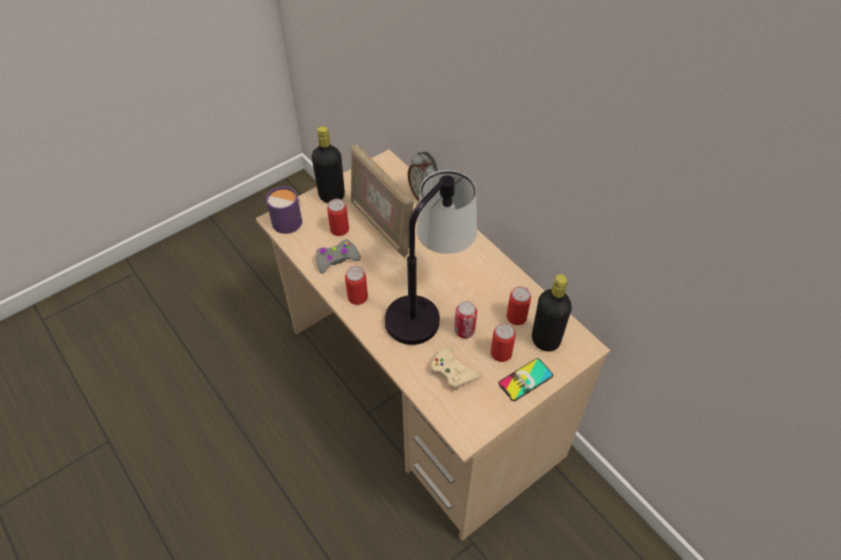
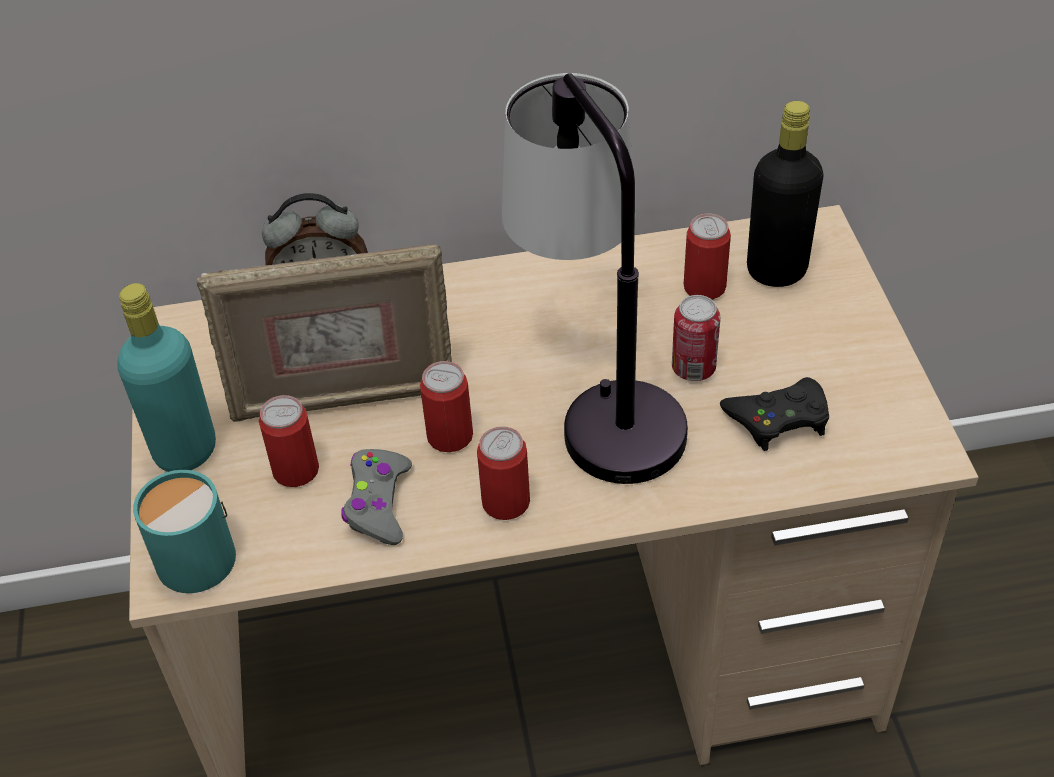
camera: 60 degrees left, 5 degrees down
purple mug [266,186,302,234] -> turquoise mug [133,470,236,593]
black bottle [312,126,345,203] -> turquoise bottle [118,283,216,472]
beige game controller [431,347,482,392] -> black game controller [720,377,829,451]
can [491,323,516,362] -> can moved to [420,361,473,452]
phone [498,358,553,401] -> none

